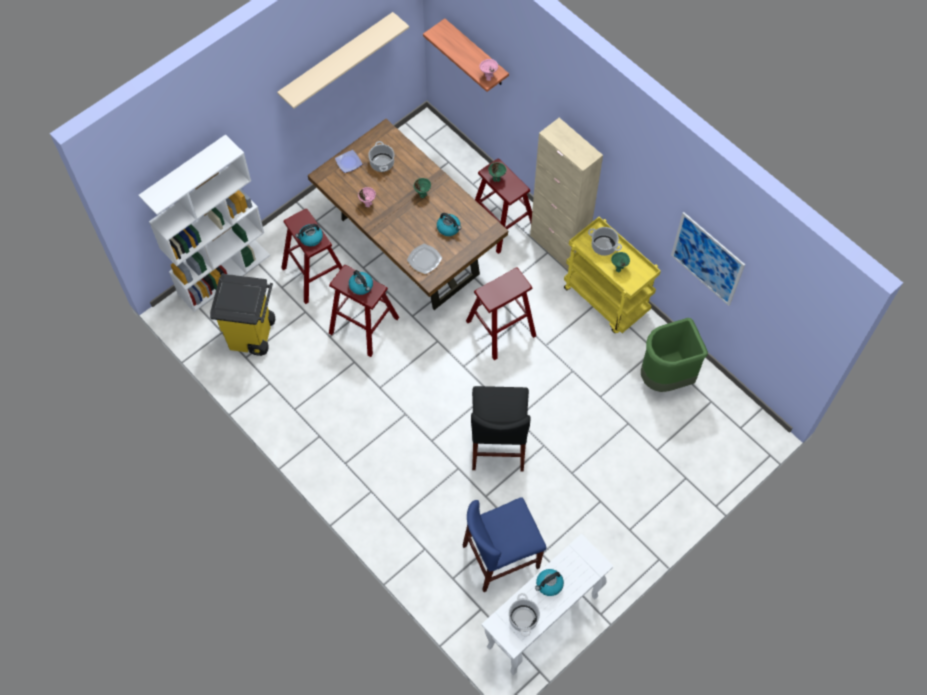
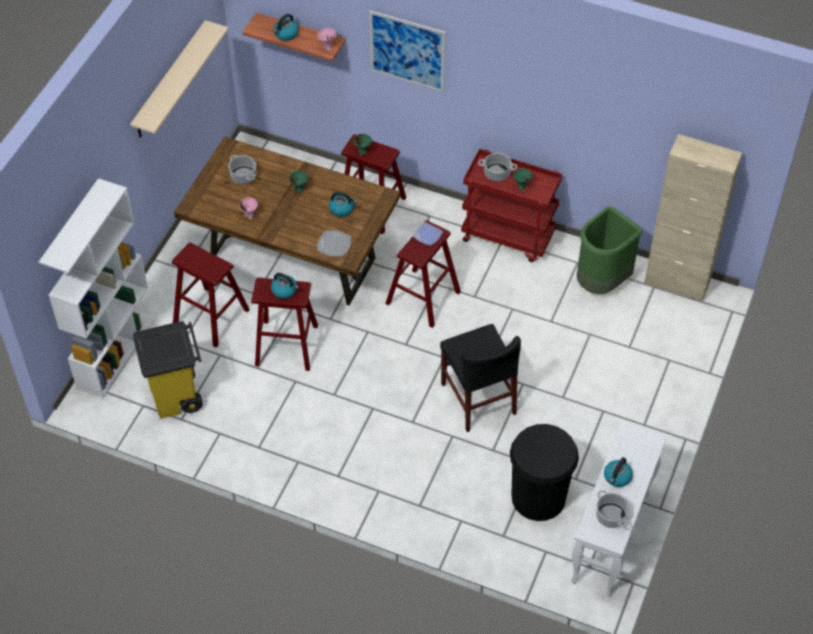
camera: 25 degrees left, 10 degrees down
kettle [295,224,323,246] -> kettle moved to [273,14,299,41]
plate [335,150,362,173] -> plate moved to [412,222,443,246]
blue chair [462,497,546,592] -> black trash can [510,424,579,521]
beige cabinet [530,118,603,270] -> beige cabinet moved to [644,134,742,302]
yellow cart [564,217,661,333] -> red cart [461,149,562,262]
picture [671,212,745,306] -> picture moved to [369,10,446,92]

